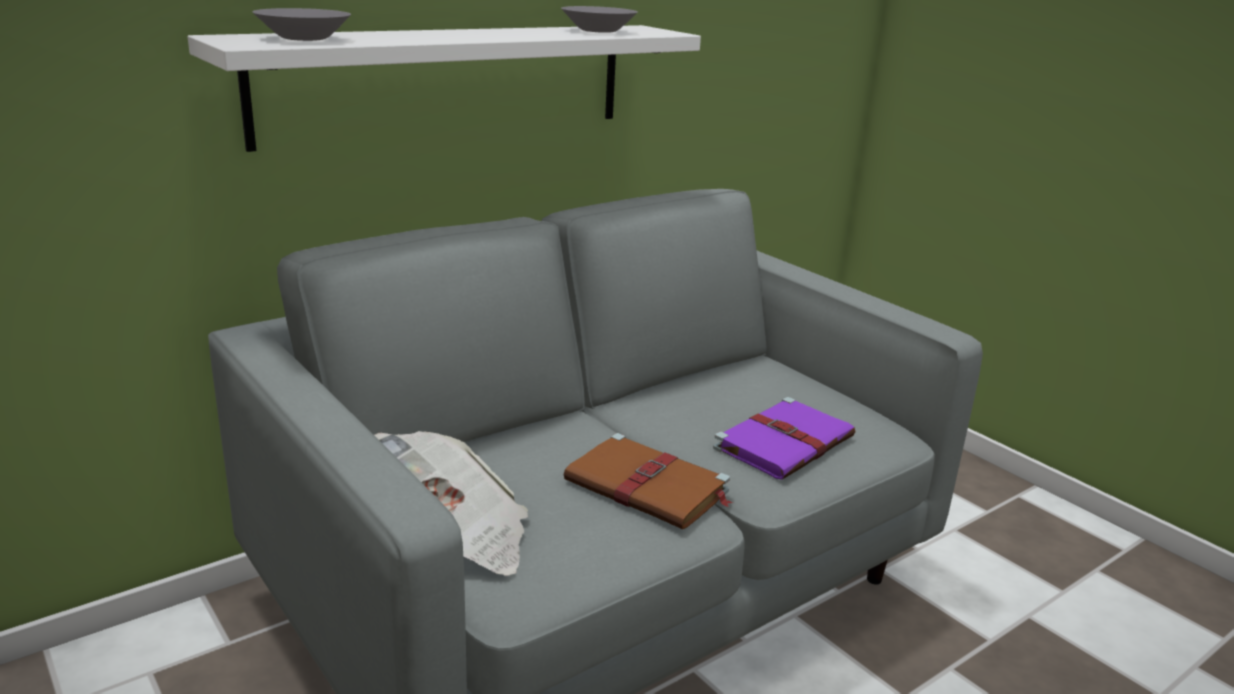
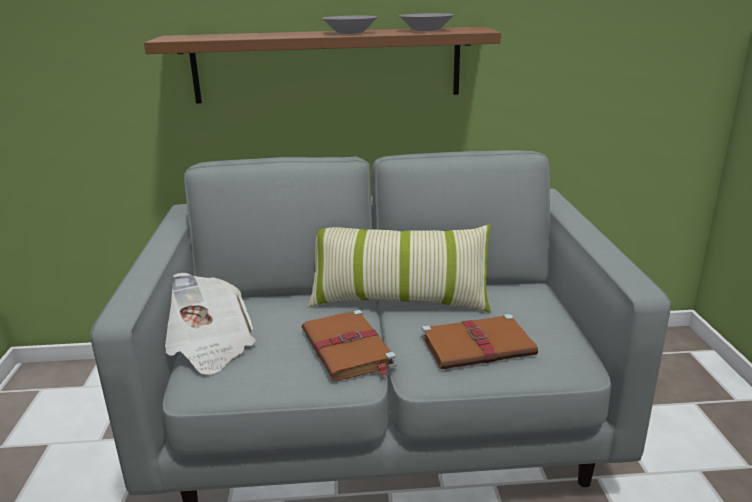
camera: 35 degrees right, 0 degrees up
white shelf [188,25,701,152] -> brown shelf [144,27,501,103]
grey bowl [253,8,351,41] -> grey bowl moved to [322,16,377,34]
purple book [713,397,855,480] -> brown book [422,314,538,369]
none -> pillow [308,224,491,313]

